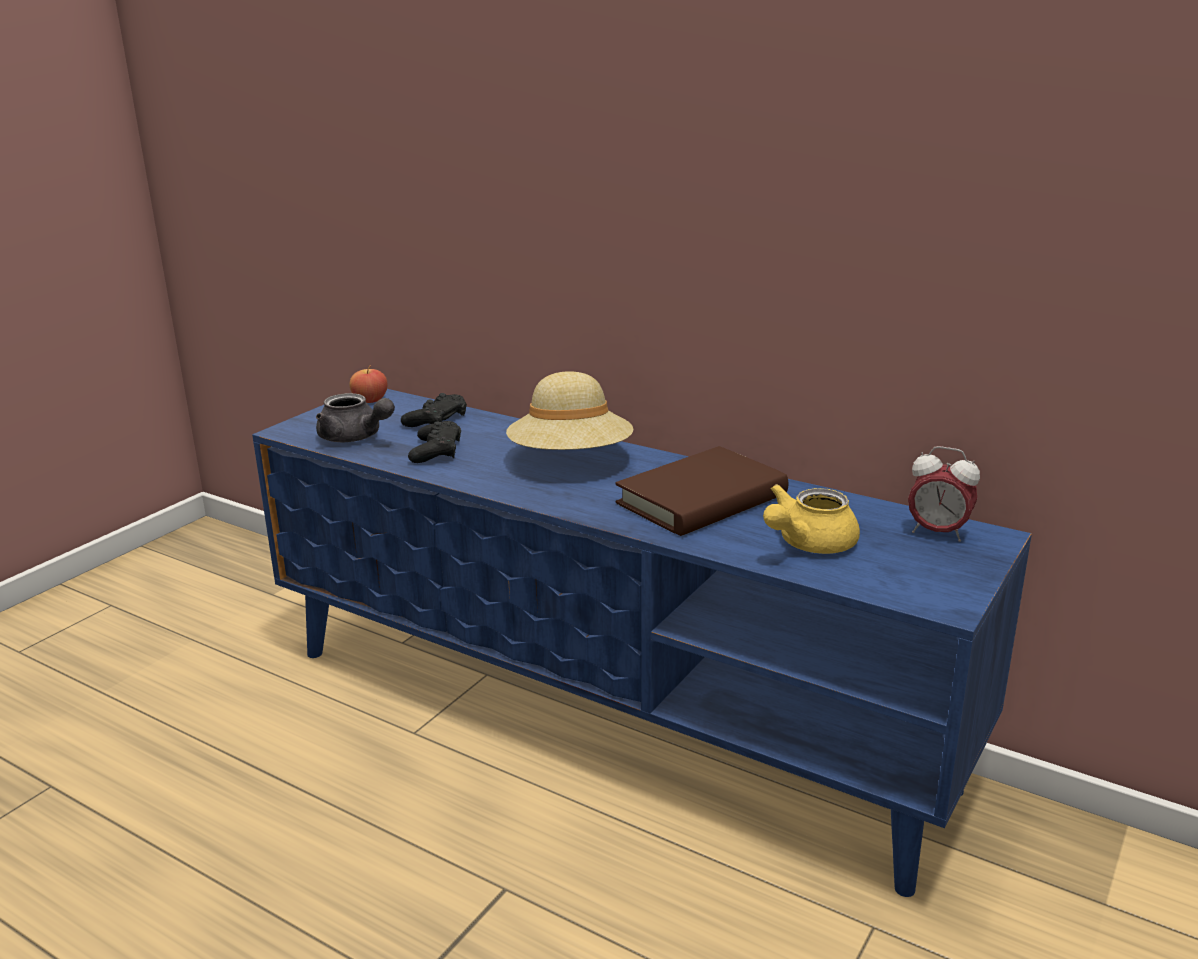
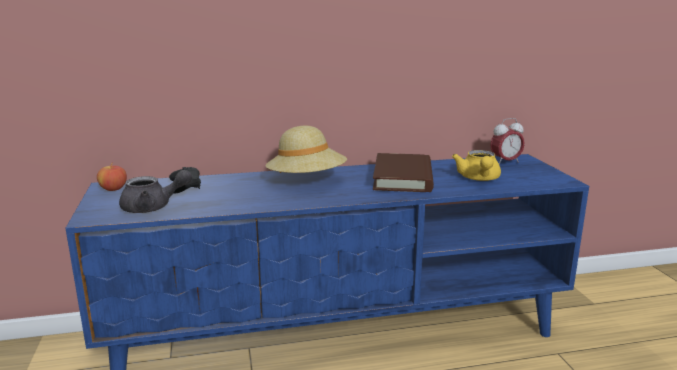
camera: 45 degrees left, 5 degrees down
black game controller [408,421,461,463] -> none

